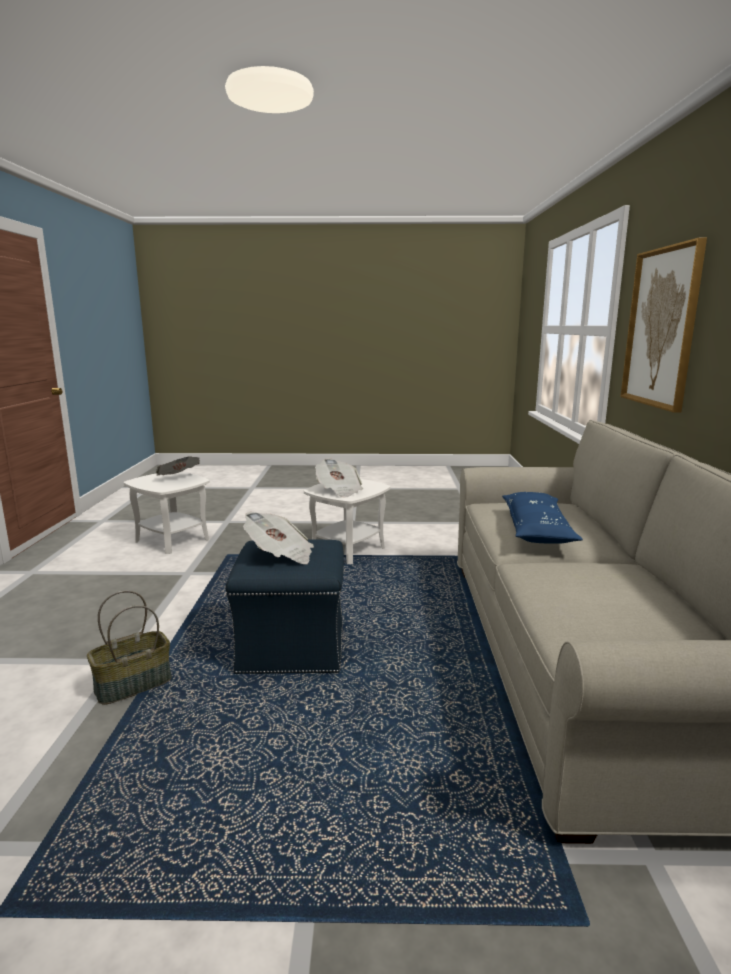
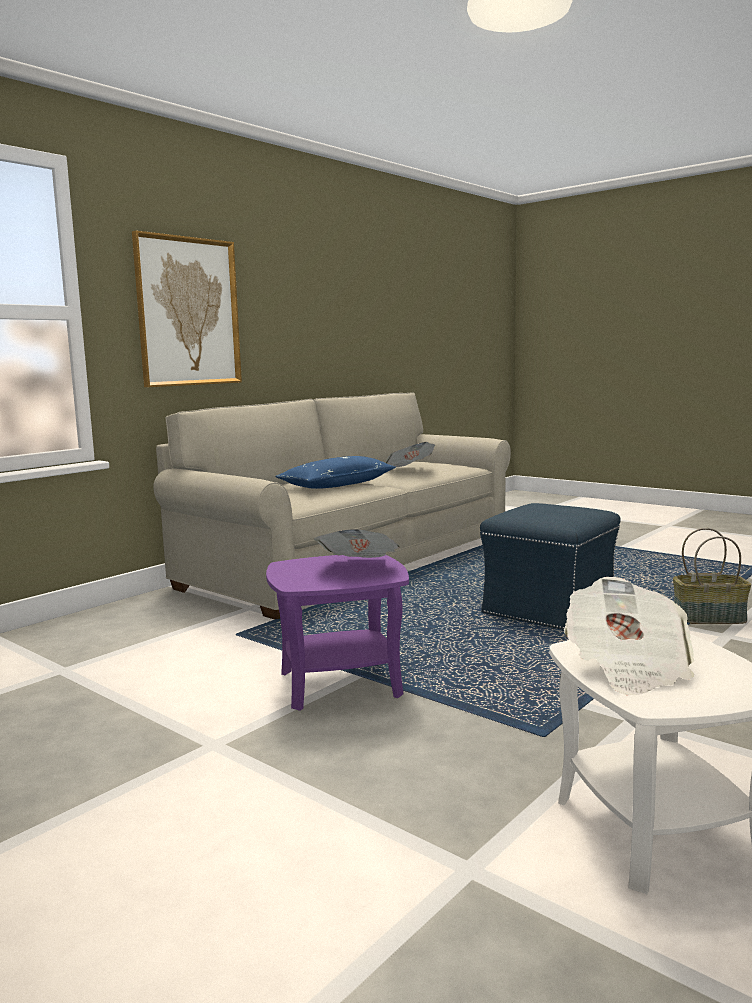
camera: 140 degrees left, 5 degrees down
newspaper [243,512,314,564] -> newspaper moved to [385,442,435,467]
white side table [304,479,390,564] -> purple side table [266,555,409,711]

